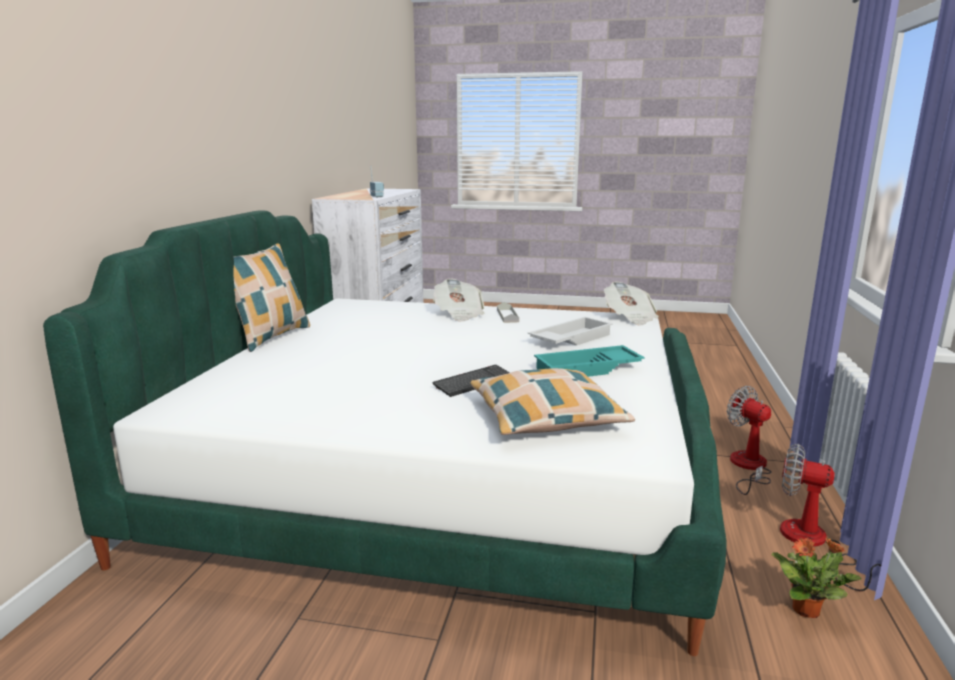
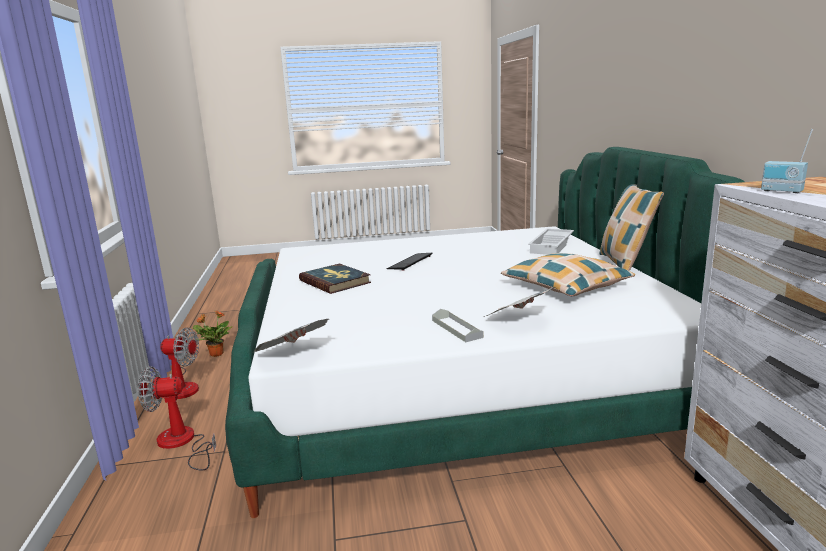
camera: 160 degrees right, 0 degrees up
pillow [471,368,635,435] -> pillow moved to [501,253,635,296]
white tray [527,317,613,346] -> white tray moved to [528,228,574,255]
turquoise tray [534,345,645,377] -> book [299,263,371,294]
fan [727,386,772,495] -> fan turned 135 degrees clockwise [138,366,216,471]

